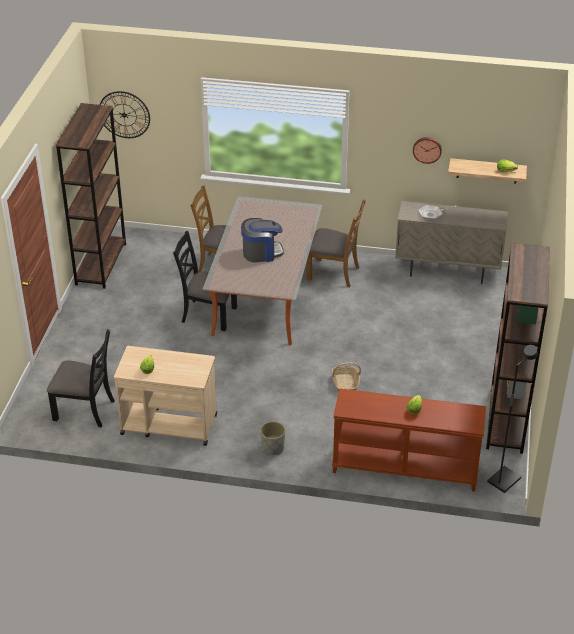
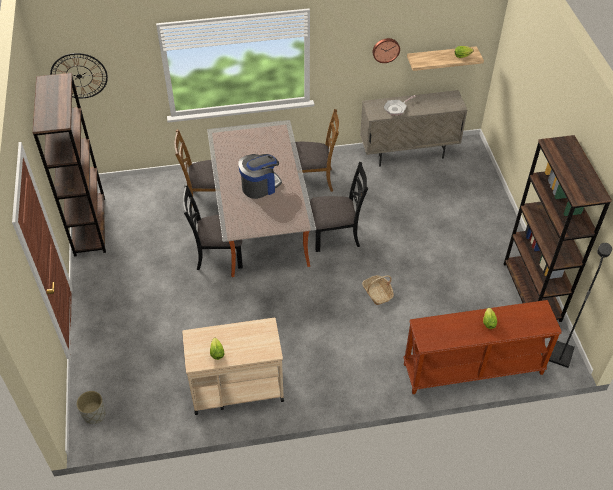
camera: 20 degrees left, 10 degrees up
black chair [47,329,115,428] -> black chair moved to [310,162,368,252]
grey planter [260,421,285,455] -> grey planter moved to [76,391,105,424]

